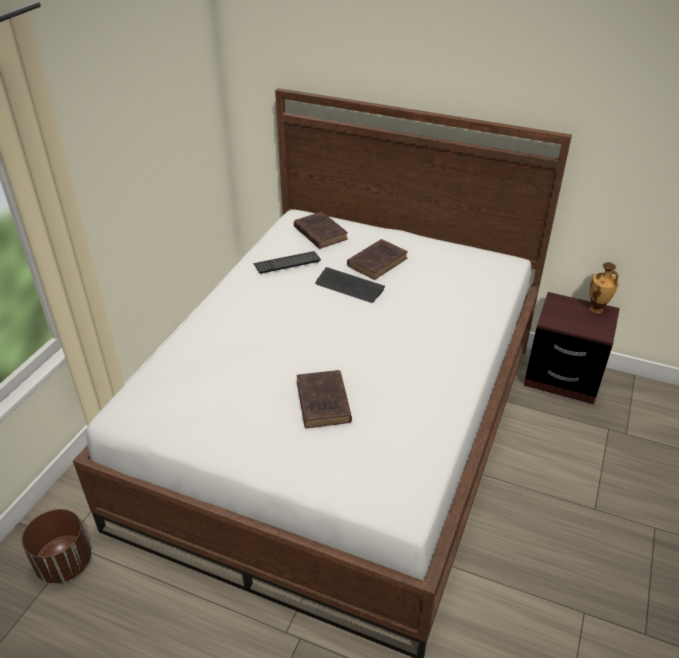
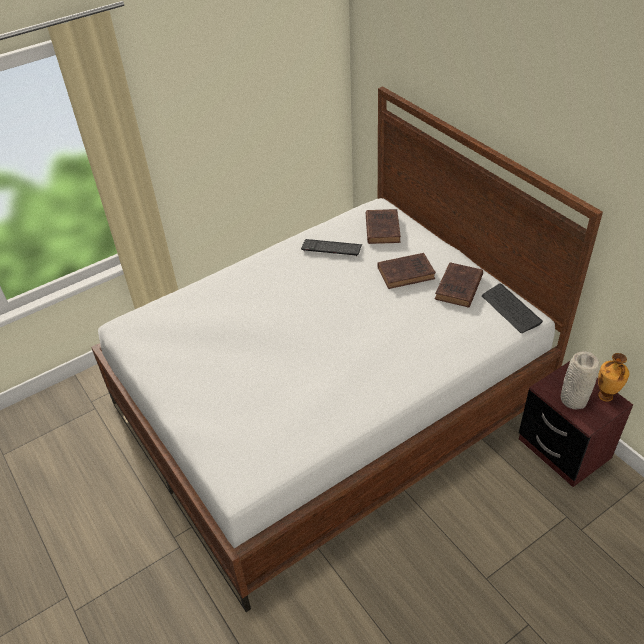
camera: 35 degrees right, 5 degrees up
brown planter [22,509,91,583] -> none
brown book [297,370,352,428] -> brown book moved to [435,262,483,307]
keyboard [315,267,385,303] -> keyboard moved to [482,283,543,333]
none -> grey vase [561,351,599,409]

